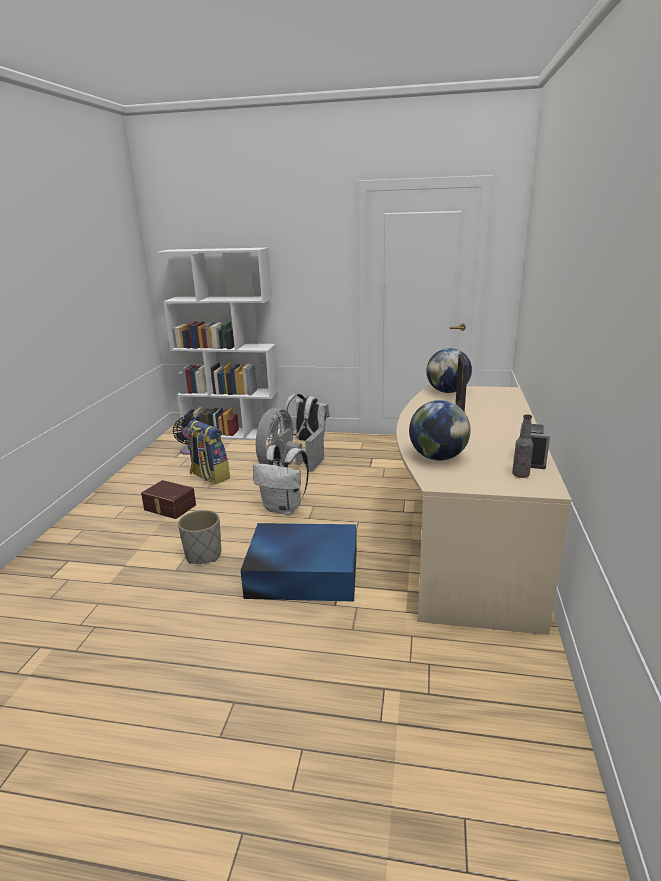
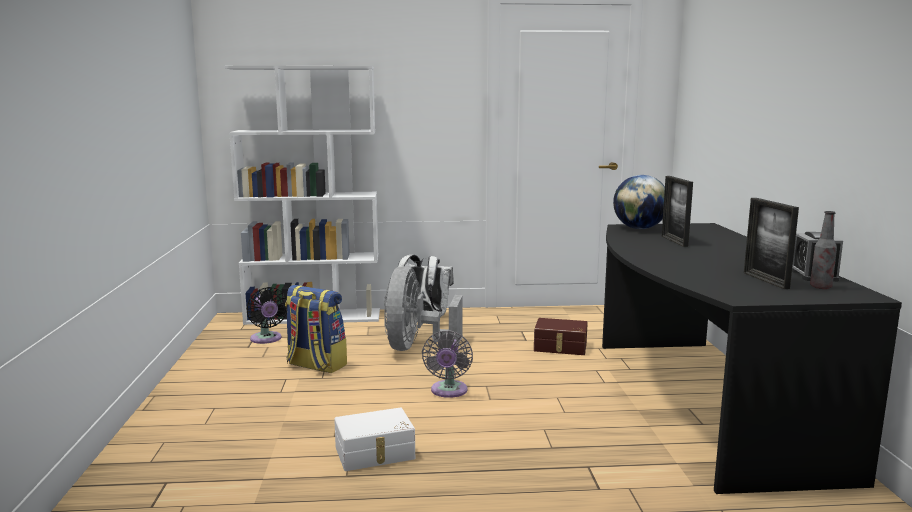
camera: 15 degrees left, 10 degrees down
brown storage box [141,480,196,519] -> brown storage box moved to [534,318,588,355]
grey planter [178,510,221,564] -> white storage box [334,407,415,471]
blue storage box [240,523,357,602] -> none
white backpack [253,445,309,515] -> grey fan [422,330,473,398]
beige desk [396,385,572,635] -> black desk [602,223,902,494]
globe [409,400,471,460] -> none
none -> picture frame [744,198,799,289]

